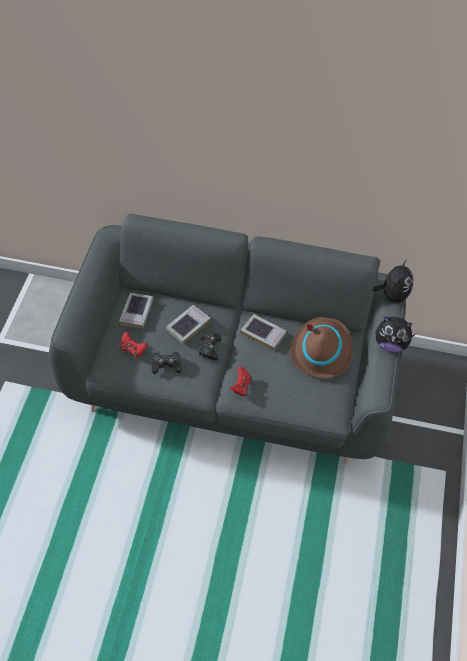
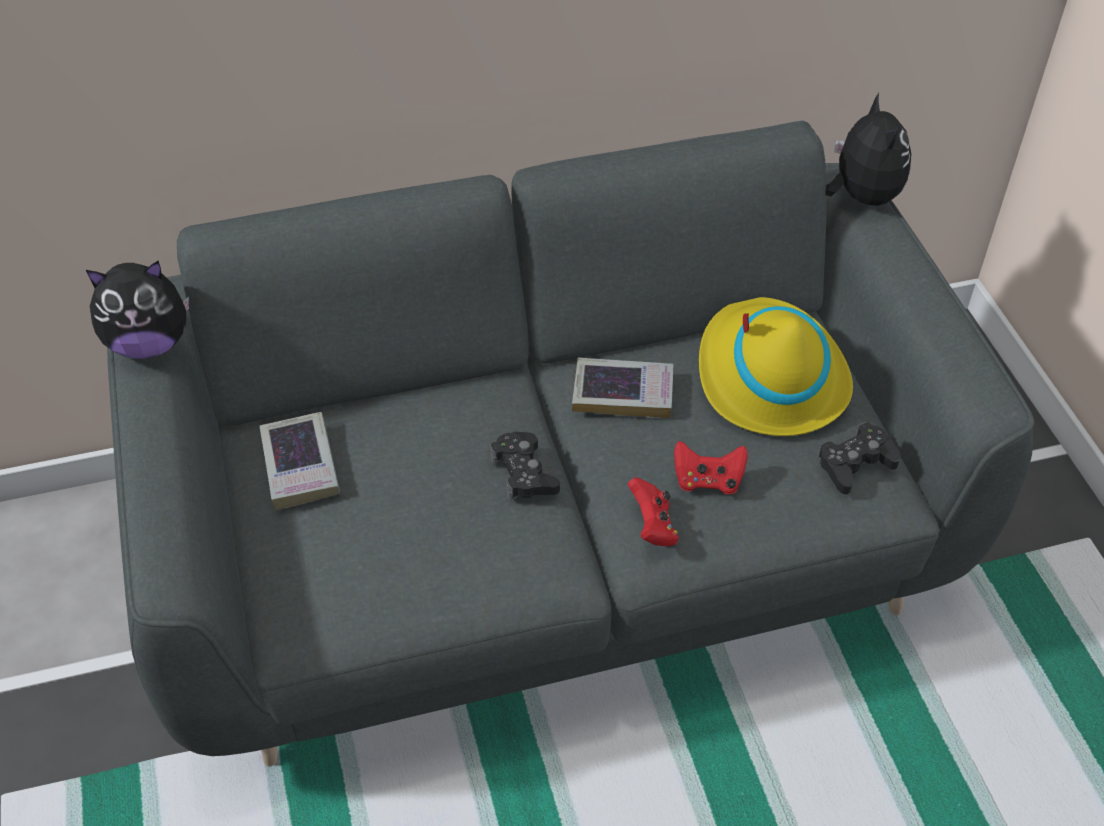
camera: 25 degrees left, 5 degrees down
red game controller [121,331,148,358] -> red game controller moved to [674,441,748,495]
black game controller [151,351,182,374] -> black game controller moved to [817,422,900,494]
book [166,305,210,344] -> none
brown hat [290,317,353,378] -> yellow hat [699,297,853,436]
plush toy [376,317,415,352] -> plush toy moved to [86,261,189,359]

